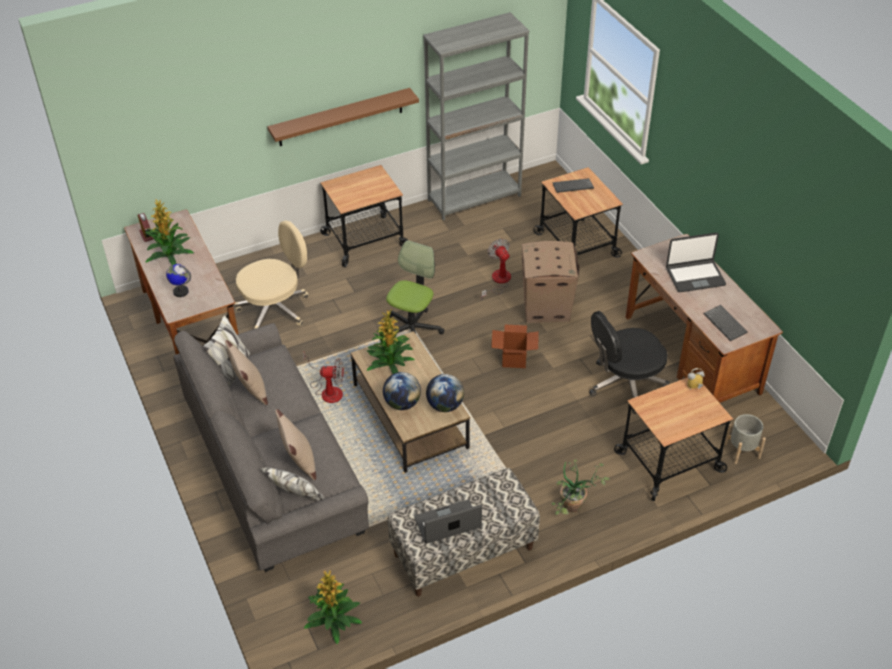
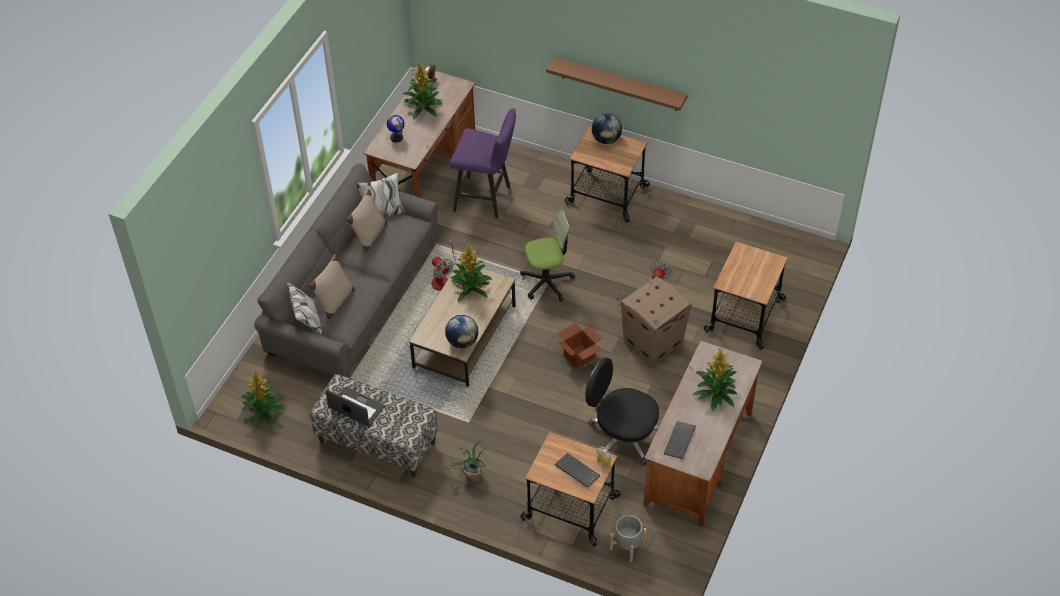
camera: 50 degrees right, 5 degrees up
beige office chair [234,221,309,329] -> purple stool [450,108,516,218]
globe [383,372,421,410] -> globe moved to [592,114,622,144]
grey bookcase [423,12,529,221] -> none
keyboard [552,178,594,193] -> keyboard moved to [555,453,600,488]
laptop [666,233,726,292] -> potted plant [692,348,737,411]

